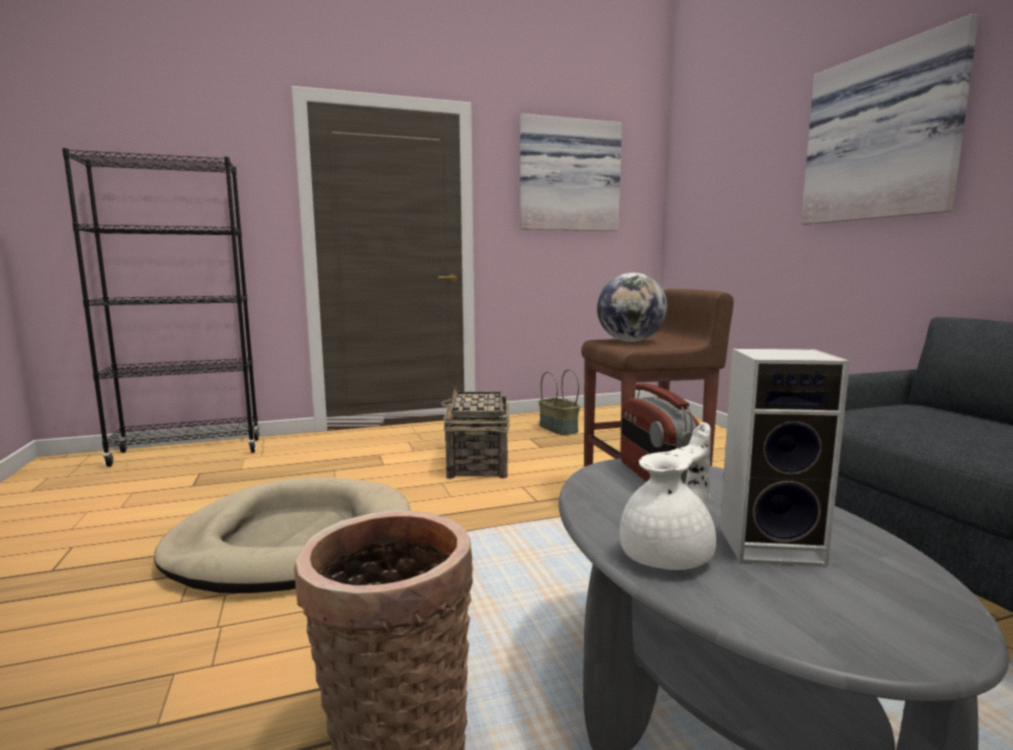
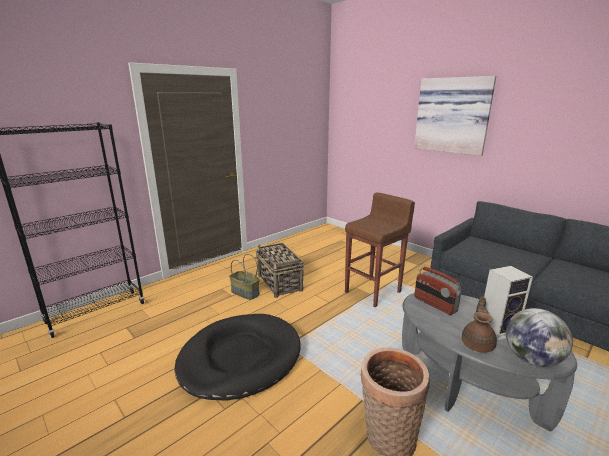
camera: 25 degrees left, 10 degrees up
beige dog bed [154,477,411,593] -> black dog bed [175,314,301,401]
picture [520,114,622,231] -> none
basket [539,369,580,435] -> basket moved to [229,254,260,300]
globe [597,273,667,342] -> globe moved to [506,308,573,367]
white teapot [620,422,716,570] -> brown teapot [462,296,497,352]

